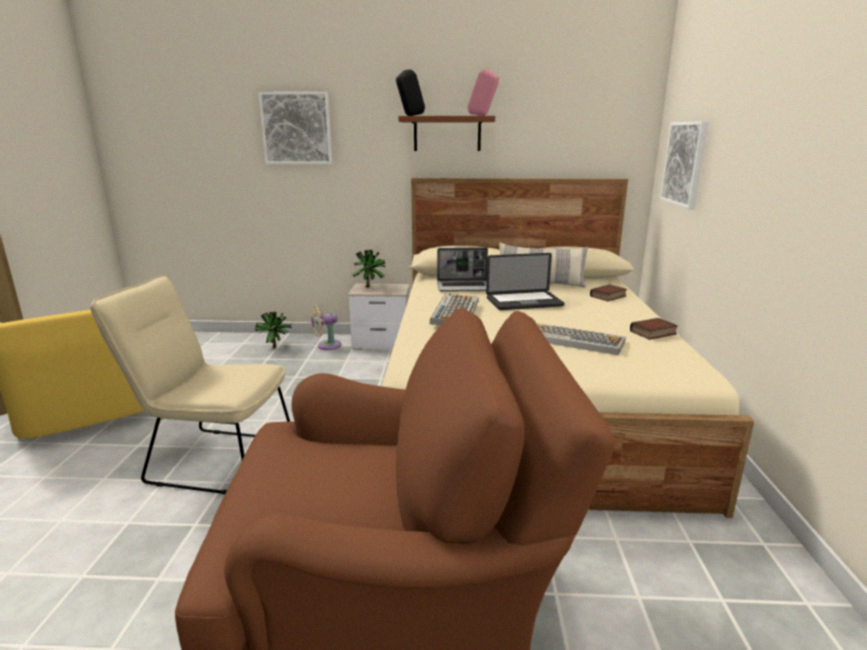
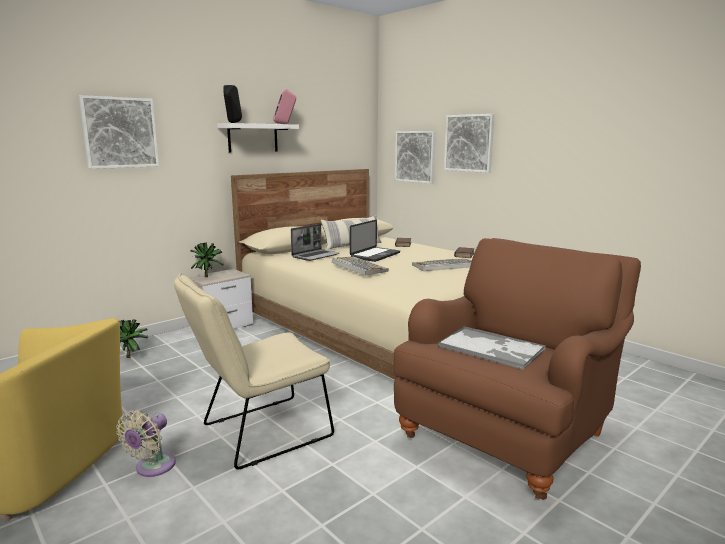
camera: 45 degrees left, 5 degrees down
beige fan [310,305,341,350] -> beige fan moved to [116,410,176,477]
brown shelf [398,116,495,151] -> white shelf [218,123,299,152]
none -> tray [438,326,546,370]
none -> picture [444,114,495,173]

